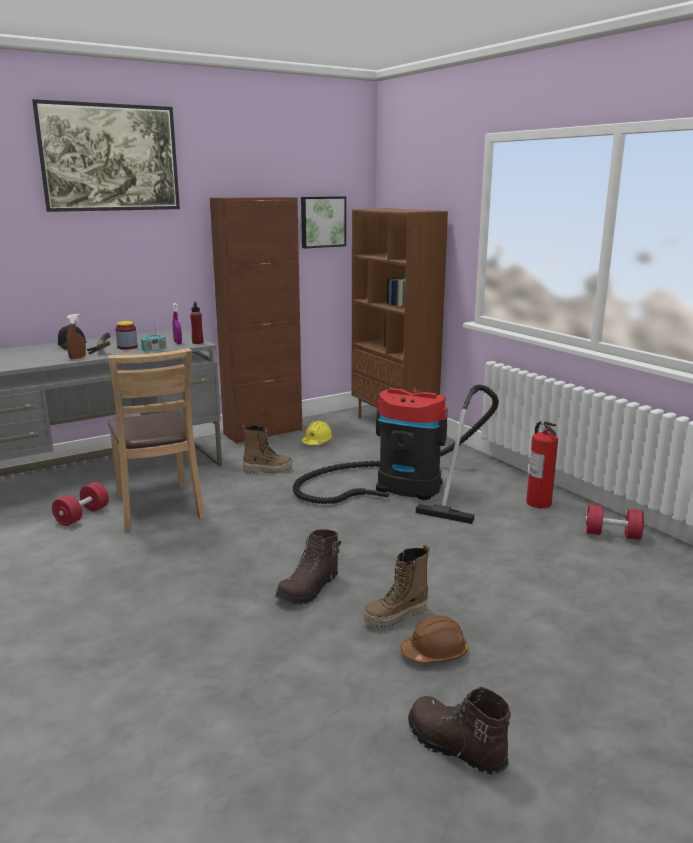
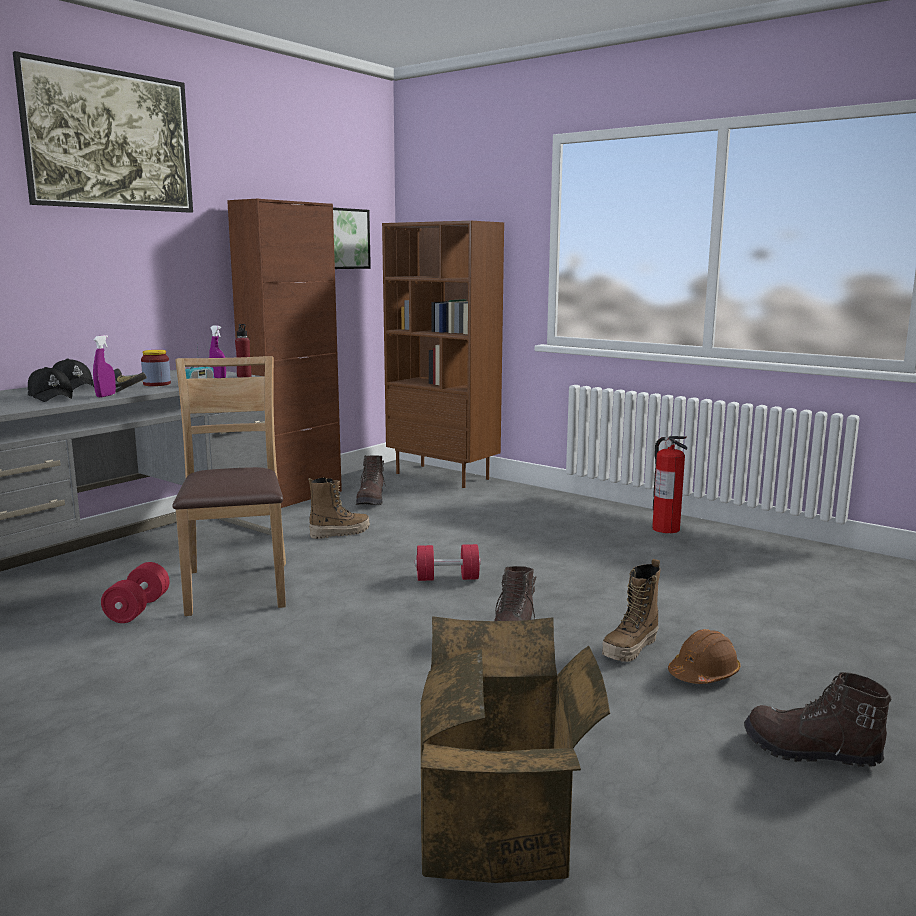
camera: 20 degrees left, 5 degrees down
brown spray bottle [67,314,86,359] -> purple spray bottle [93,335,116,397]
brown chair [108,348,205,532] -> brown chair turned 150 degrees counterclockwise [172,356,286,616]
vacuum cleaner [293,385,499,524] -> none
yellow hard hat [302,421,333,445] -> brown boot [356,455,387,505]
red dumbbell [585,505,644,540] -> red dumbbell moved to [415,544,481,581]
none -> black cap [28,367,73,402]
none -> cardboard box [421,616,610,883]

